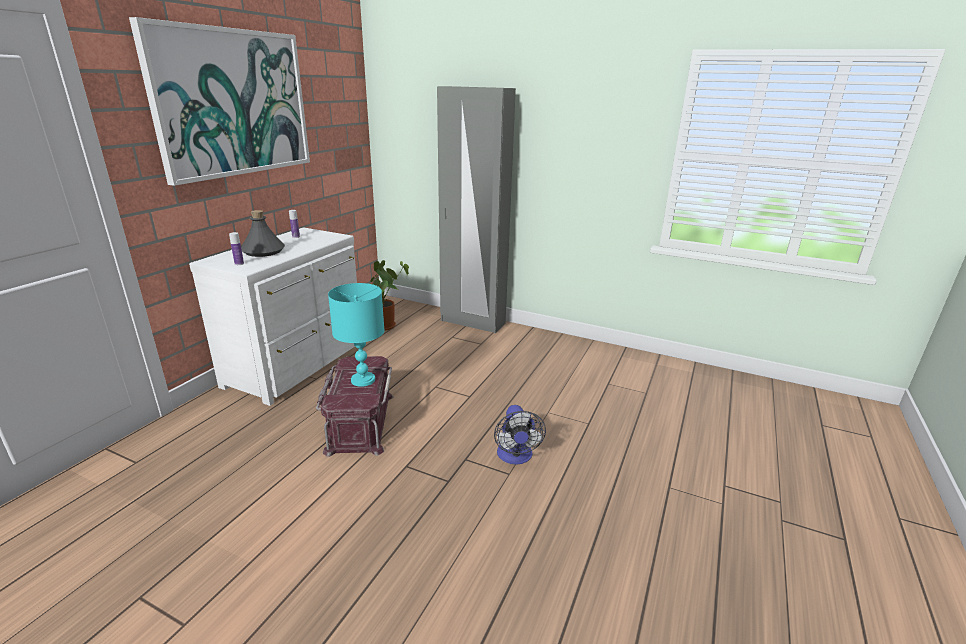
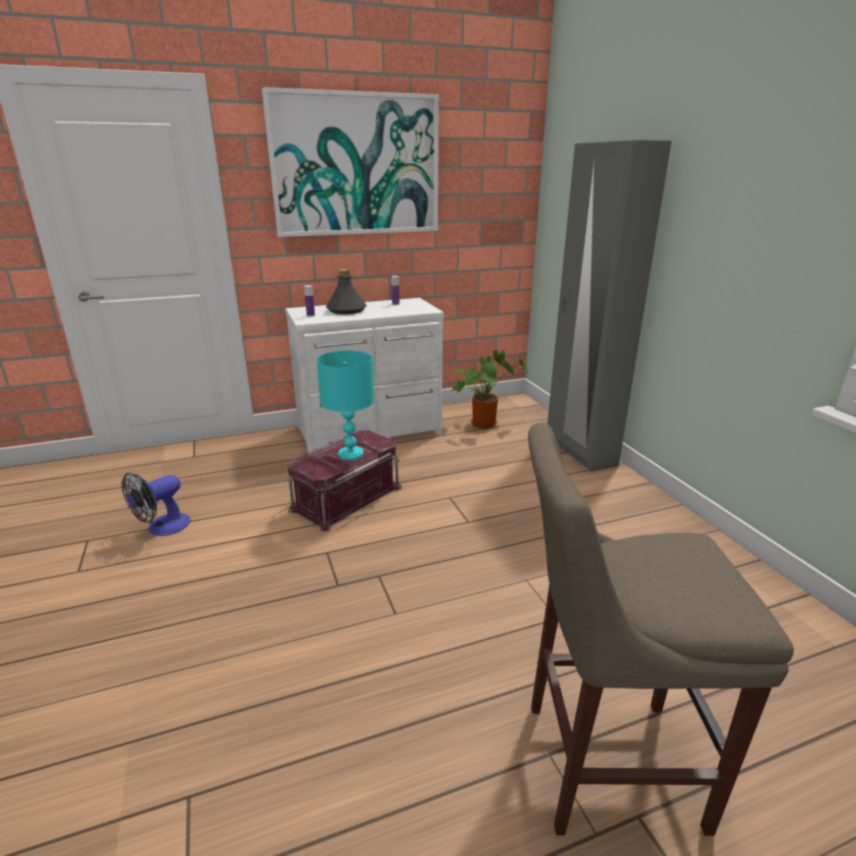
camera: 45 degrees right, 0 degrees up
fan [494,405,546,465] -> fan moved to [121,473,190,536]
none -> beige stool [528,423,794,836]

